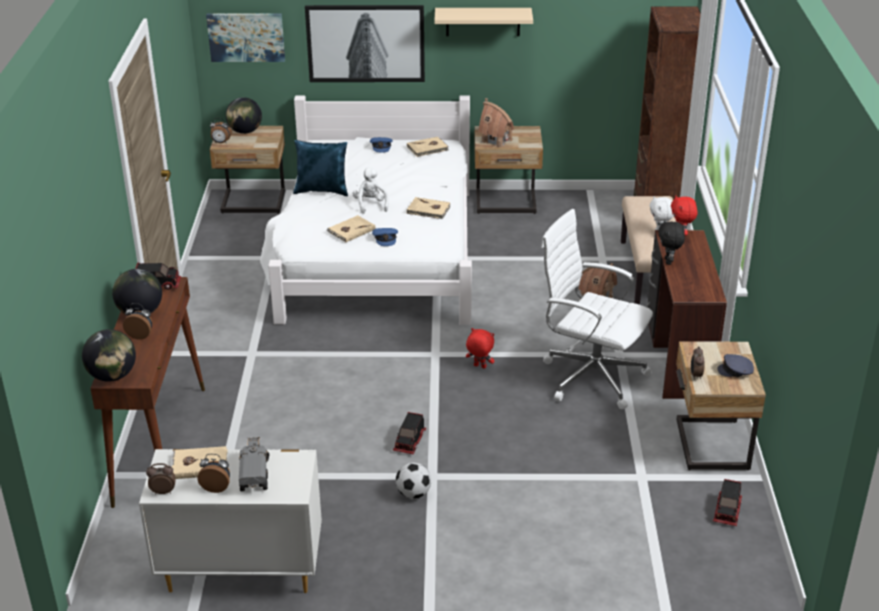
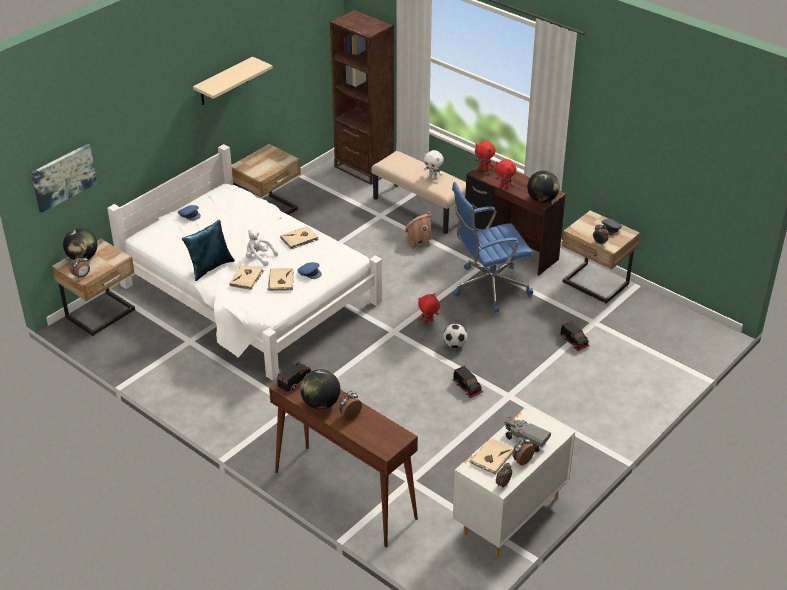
camera: 50 degrees left, 5 degrees up
globe [82,329,136,382] -> globe moved to [527,171,560,203]
picture [305,5,425,82] -> none
football [396,463,431,499] -> football moved to [443,324,467,348]
beige book [407,137,449,157] -> beige book moved to [229,265,264,290]
toy house [478,98,514,147] -> none
white office chair [541,209,653,409] -> blue office chair [452,182,533,313]
black plush toy [658,220,685,265] -> red plush toy [495,159,517,190]
toy truck [713,479,742,526] -> toy truck moved to [559,321,590,351]

